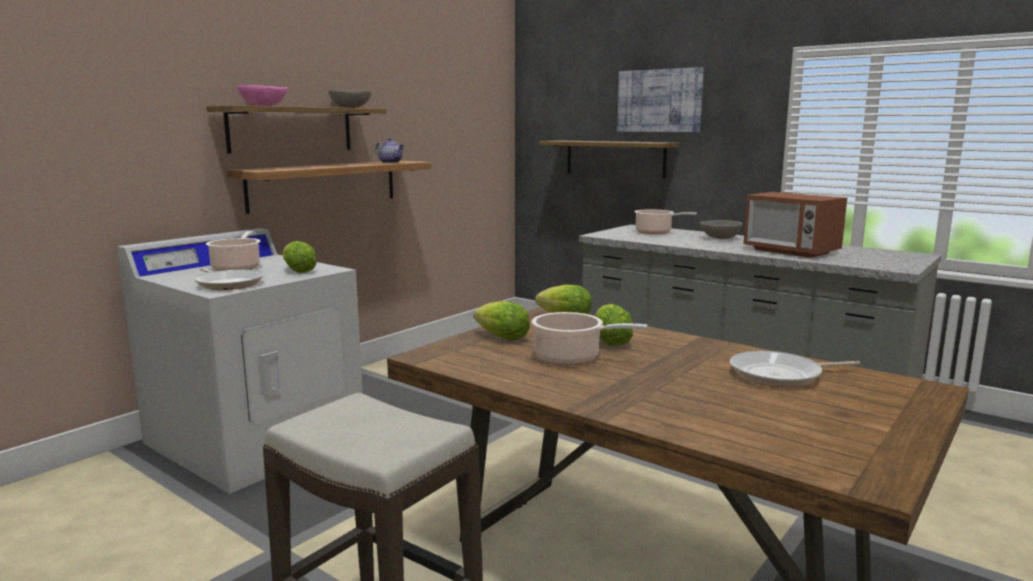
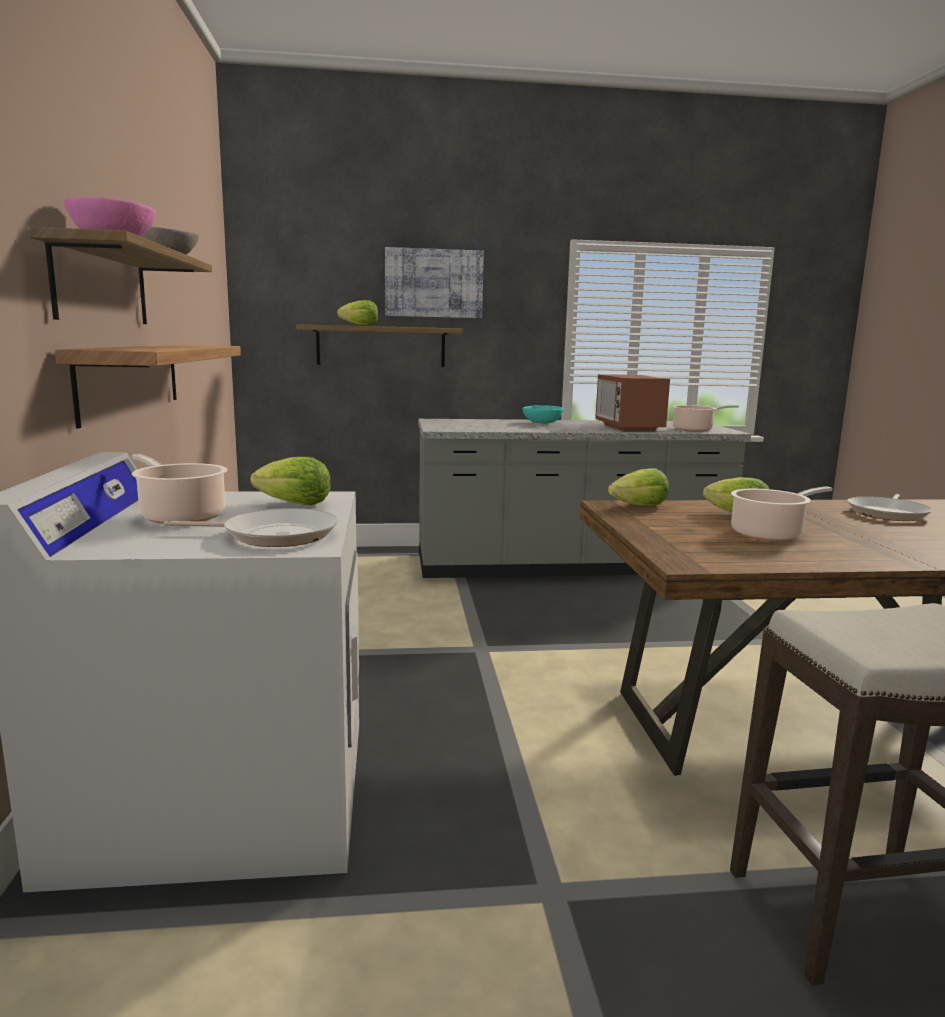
camera: 45 degrees left, 0 degrees up
teapot [376,138,404,163] -> none
lettuce [473,301,530,341] -> lettuce moved to [337,300,378,326]
cooking pot [634,209,697,234] -> cooking pot moved to [673,405,739,432]
grey bowl [700,220,743,239] -> turquoise bowl [523,405,564,424]
microwave [743,192,847,258] -> microwave turned 75 degrees clockwise [595,374,670,431]

